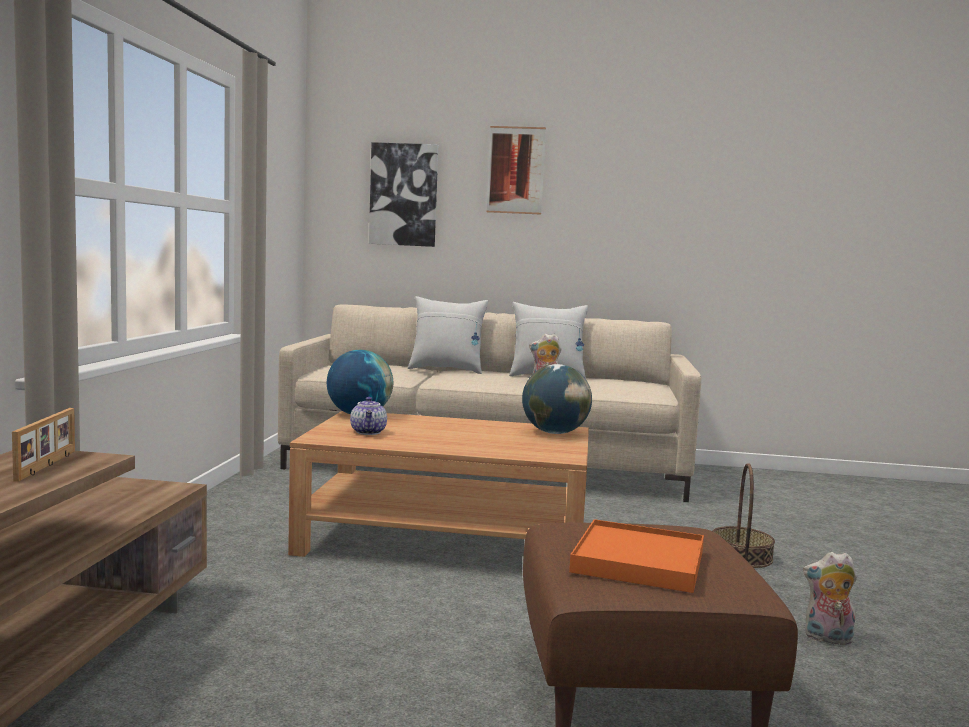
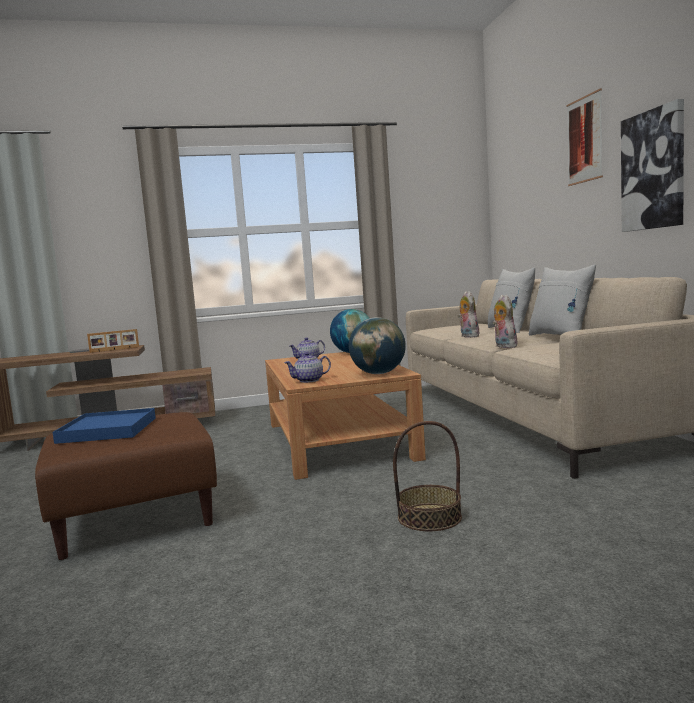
camera: 70 degrees right, 0 degrees up
picture [369,142,438,247] -> picture moved to [621,99,684,232]
orange tray [569,519,704,593] -> blue tray [53,408,156,444]
plush toy [803,552,857,647] -> plush toy moved to [458,291,479,338]
none -> teapot [284,352,331,383]

